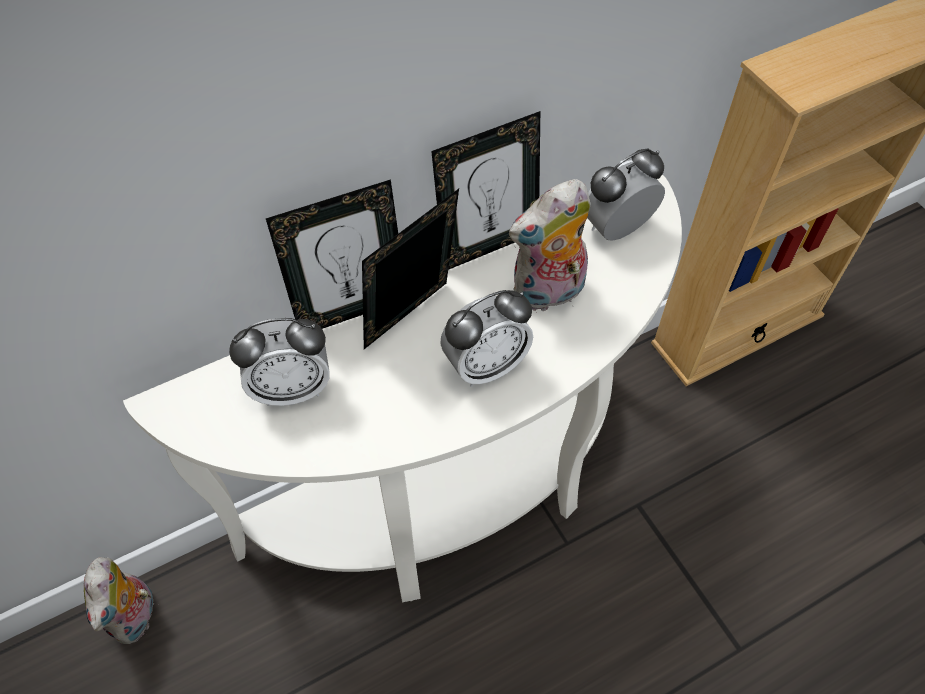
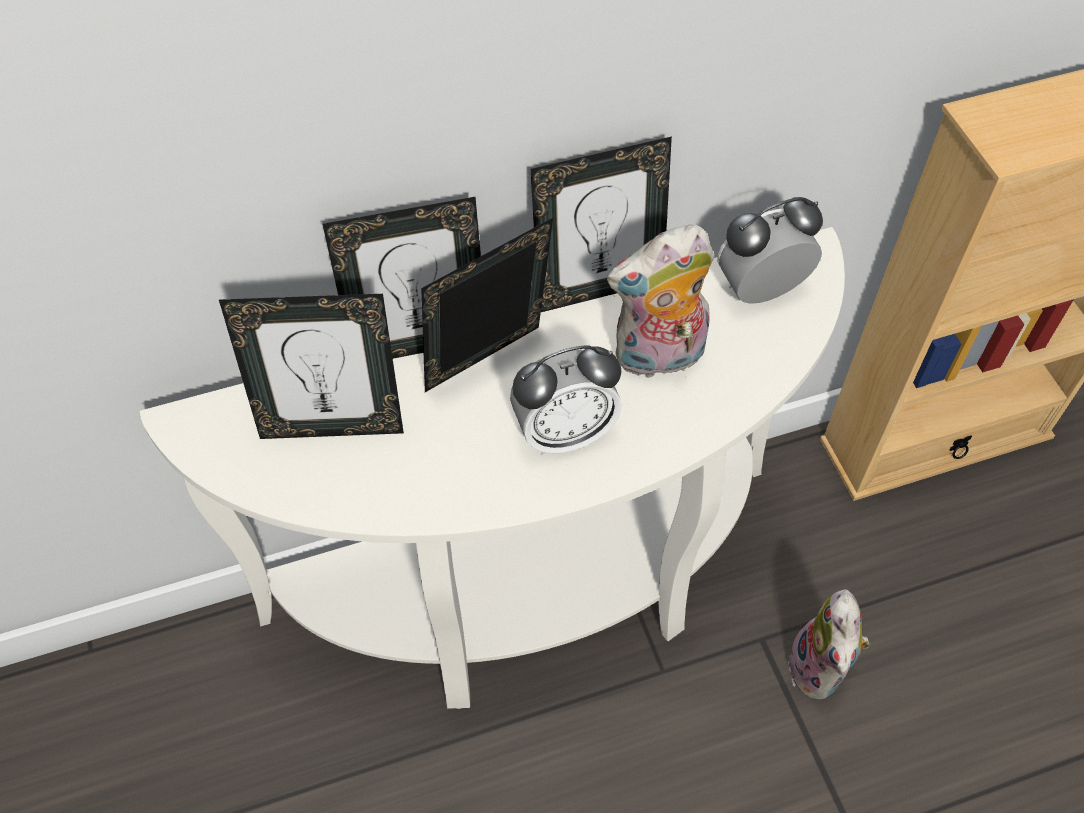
camera: 10 degrees right, 0 degrees up
plush toy [84,557,159,644] -> plush toy moved to [788,589,870,699]
alarm clock [229,318,329,406] -> picture frame [219,294,404,439]

